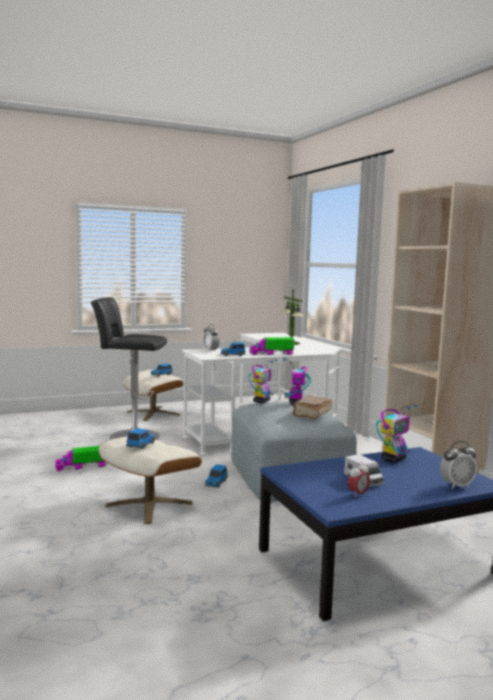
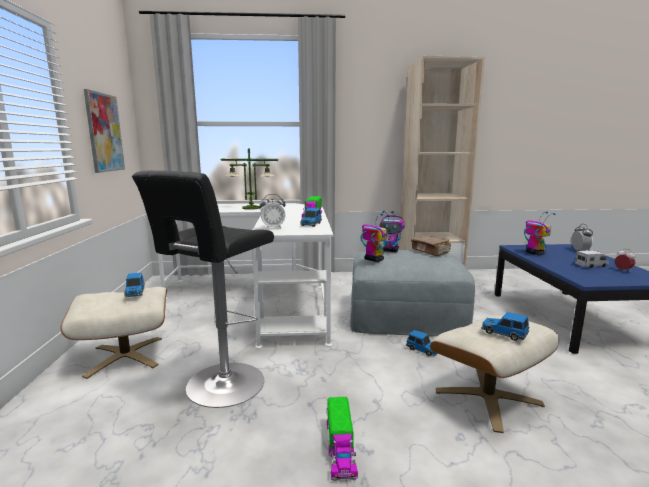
camera: 70 degrees left, 5 degrees up
none -> picture [84,89,125,173]

